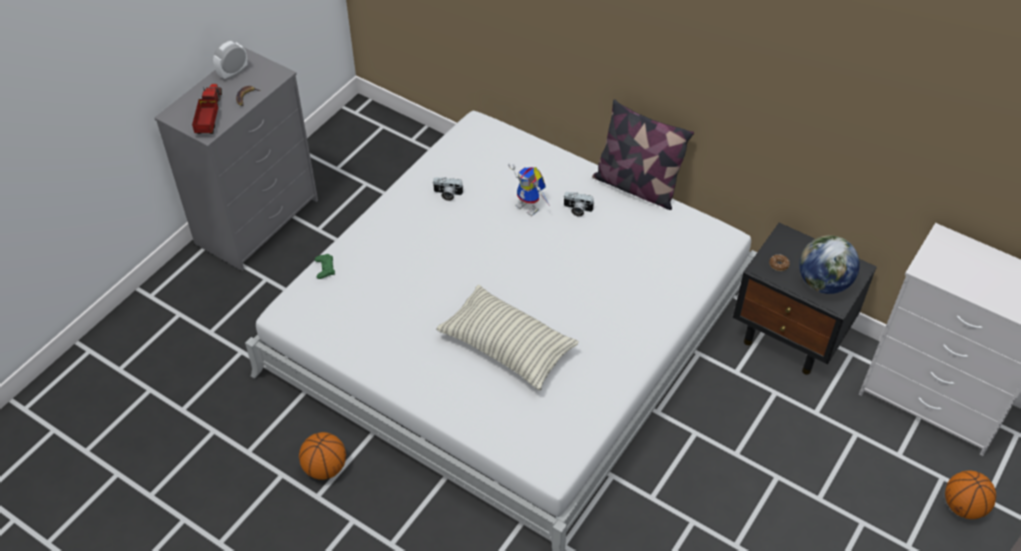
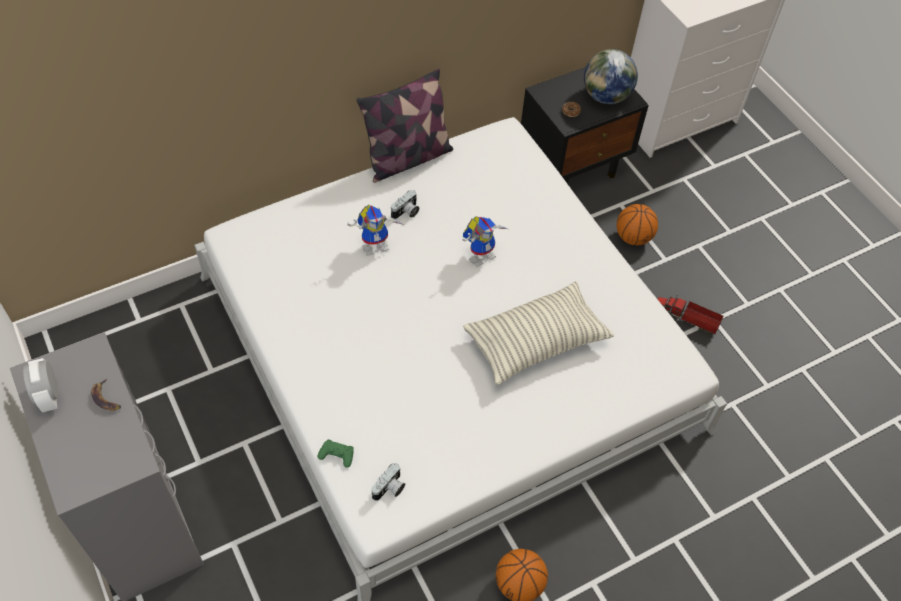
camera: 65 degrees left, 5 degrees up
toy truck [192,84,222,134] -> toy truck moved to [658,295,724,334]
camera [432,177,464,201] -> camera moved to [371,463,405,501]
basketball [945,471,996,519] -> basketball moved to [617,204,658,245]
none -> toy robot [462,216,508,267]

